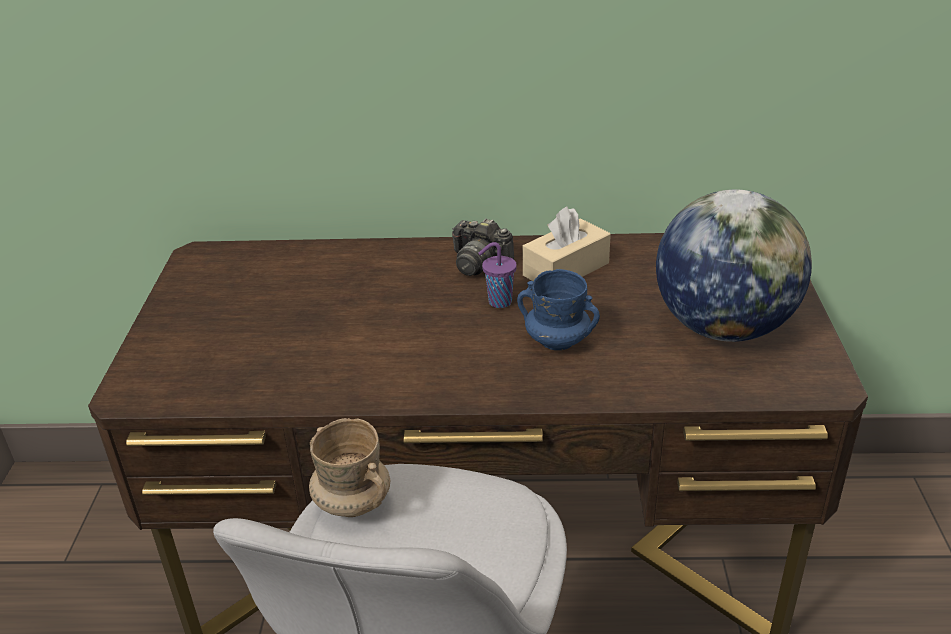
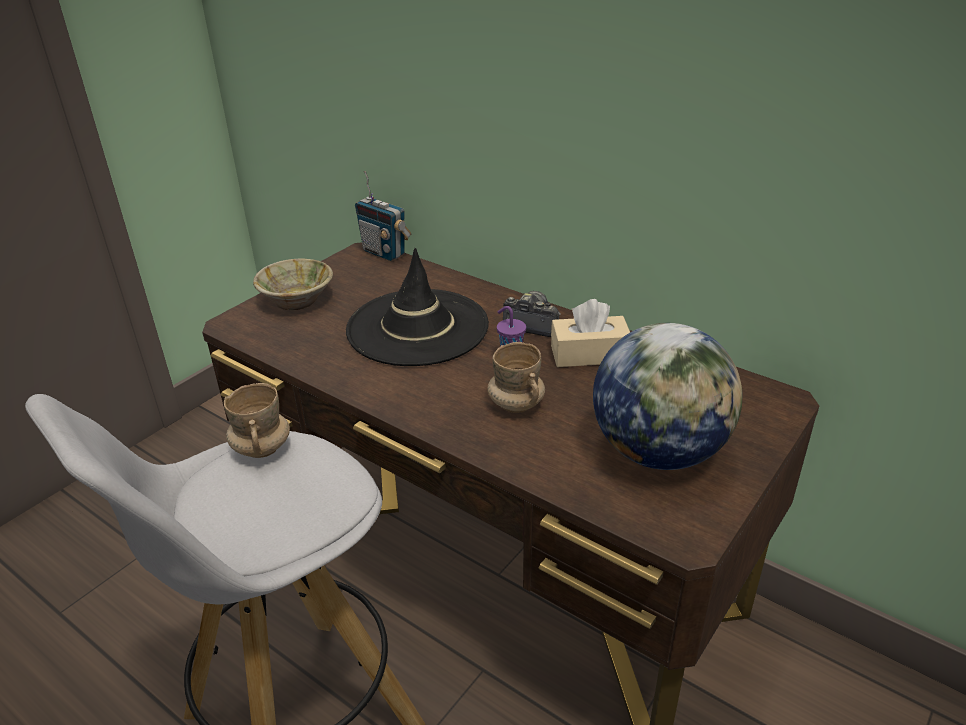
camera: 35 degrees right, 0 degrees up
camera [452,218,514,276] -> camera turned 135 degrees clockwise [503,291,561,337]
blue mug [517,269,600,350] -> beige mug [487,342,545,413]
none -> beige bowl [253,259,333,310]
none -> black hat [346,248,489,366]
none -> radio [355,171,411,261]

